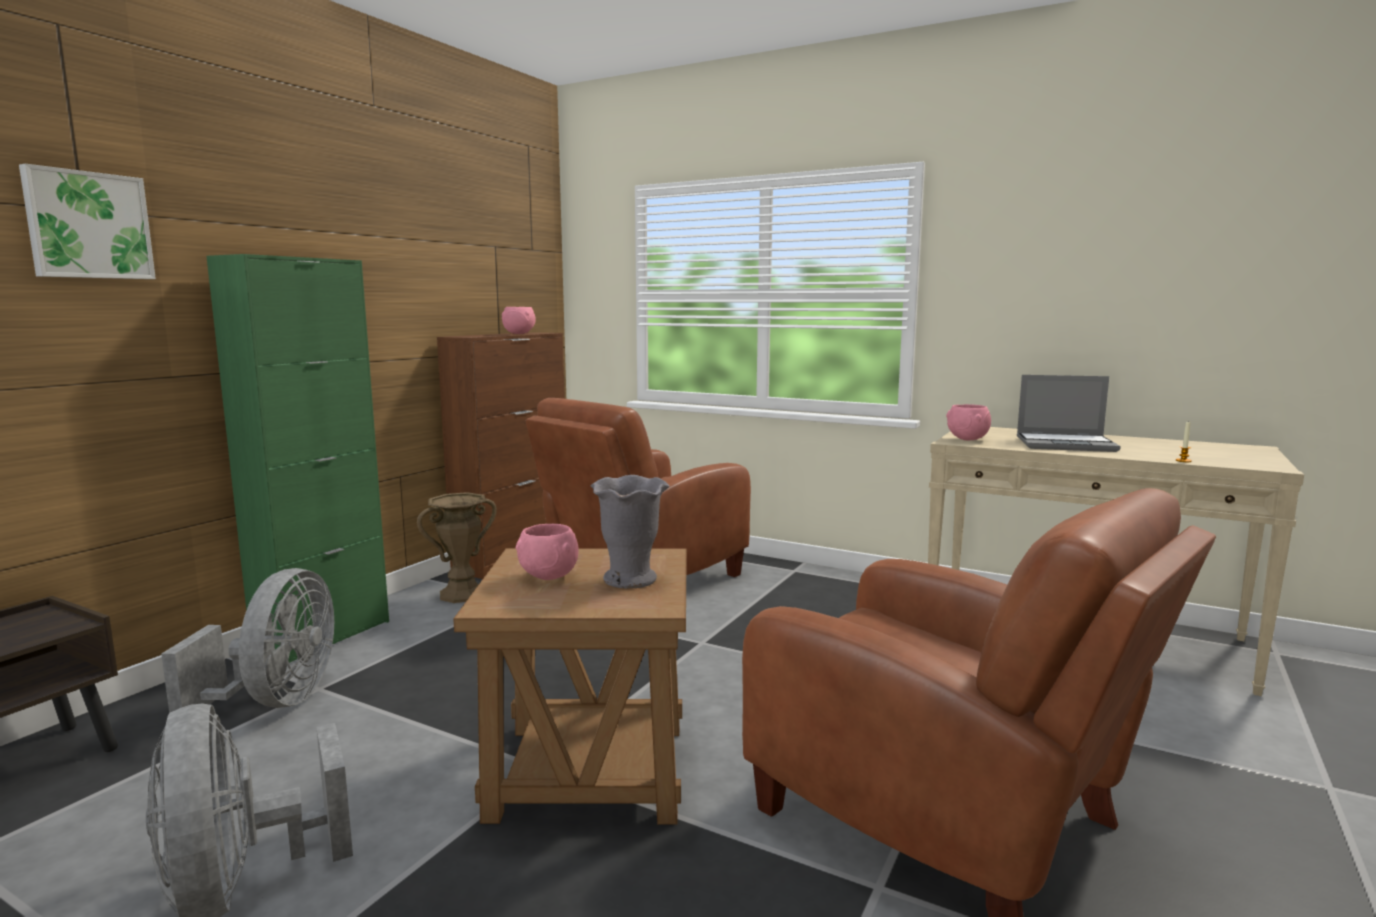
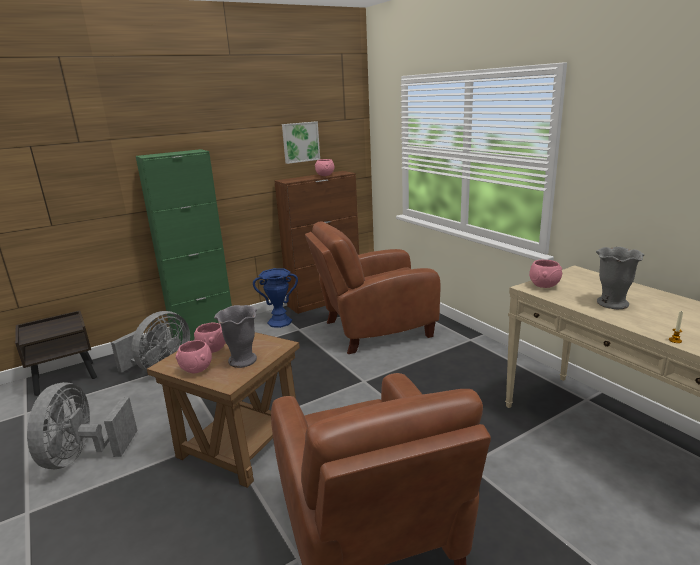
camera: 30 degrees right, 10 degrees up
picture [19,164,156,279] -> picture moved to [282,121,320,164]
brown vase [417,492,497,603] -> blue vase [253,268,298,328]
laptop [1017,375,1121,452] -> grey vase [596,247,644,309]
none -> pink bowl [175,340,212,374]

